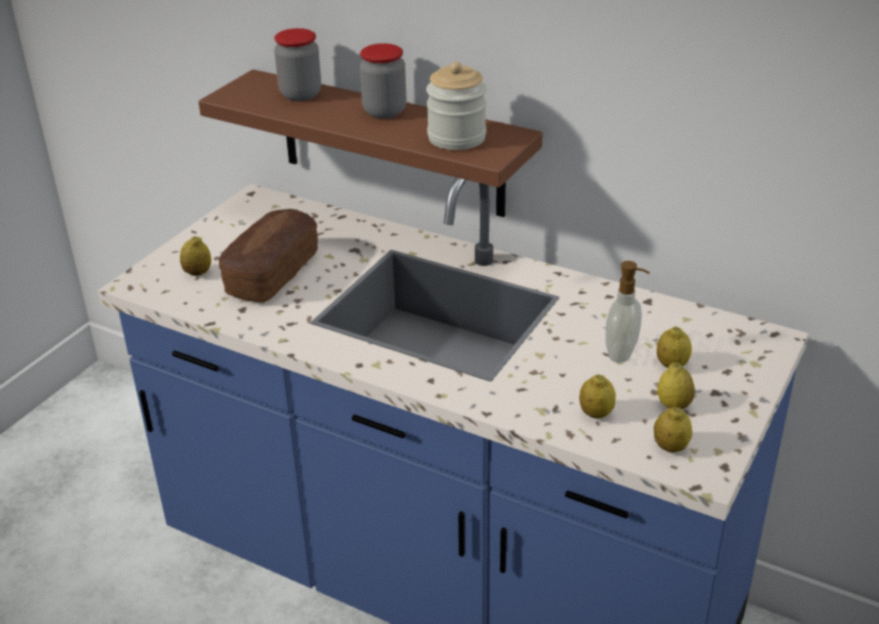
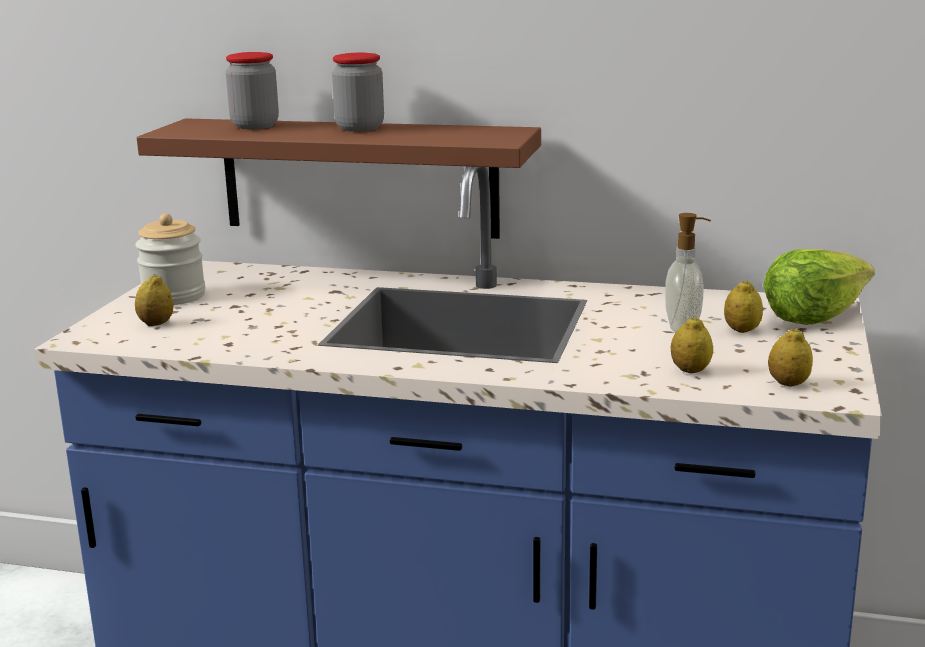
camera: 15 degrees left, 15 degrees down
bread [219,209,318,303] -> none
jar [426,62,487,150] -> jar moved to [135,213,205,305]
lemon [657,363,695,409] -> none
none -> lettuce [763,249,875,325]

